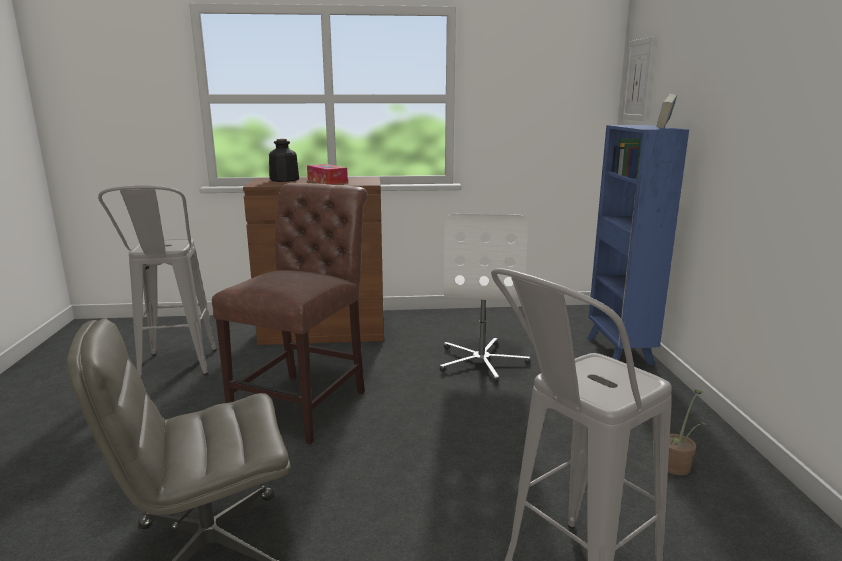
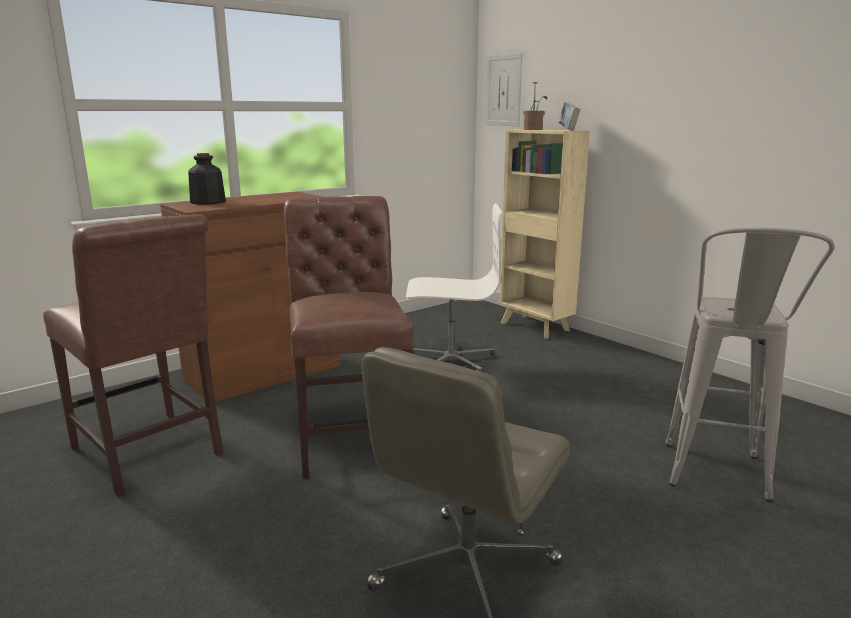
camera: 35 degrees left, 0 degrees up
grey stool [98,186,217,378] -> brown chair [43,214,224,497]
tissue box [307,164,348,184] -> none
white office chair [440,213,530,383] -> white office chair turned 60 degrees counterclockwise [406,203,502,372]
blue bookcase [587,125,689,366] -> beige bookcase [499,129,590,339]
potted plant [668,389,709,475] -> potted plant moved to [523,82,547,130]

